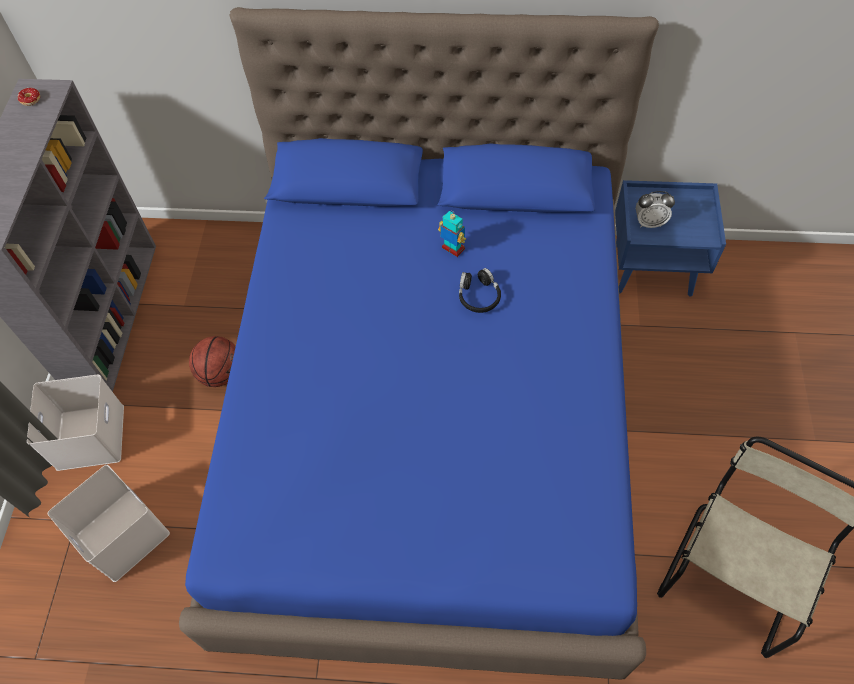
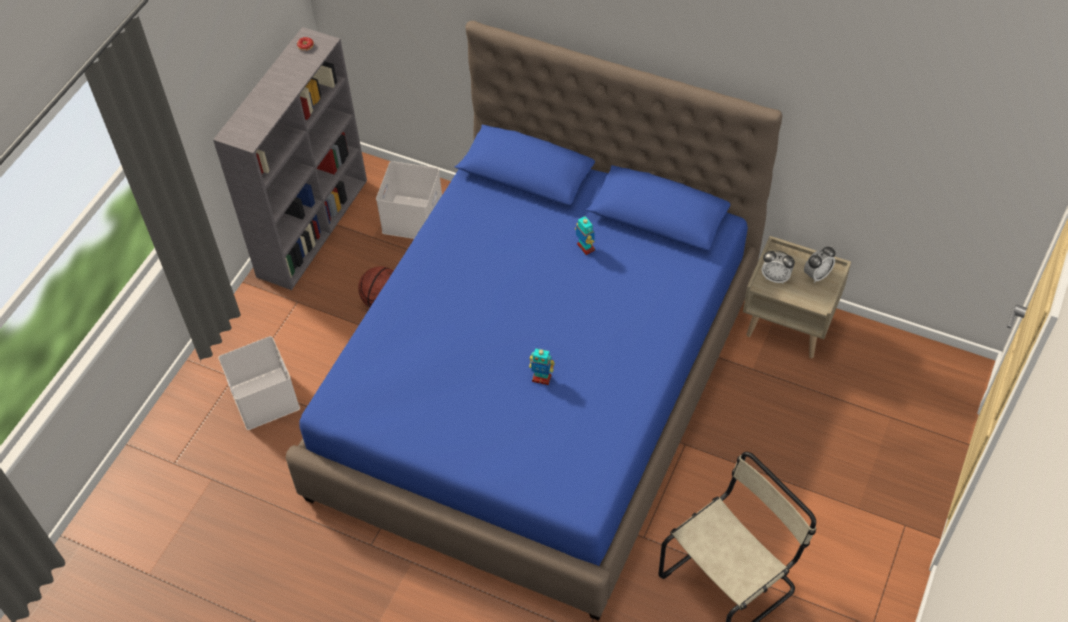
camera: 20 degrees right, 5 degrees down
white storage box [27,375,124,471] -> white storage box moved to [376,161,442,239]
black headphones [459,268,501,313] -> none
blue nightstand [615,180,726,296] -> beige nightstand [743,236,851,358]
none -> toy robot [529,348,555,385]
none -> alarm clock [804,247,835,283]

